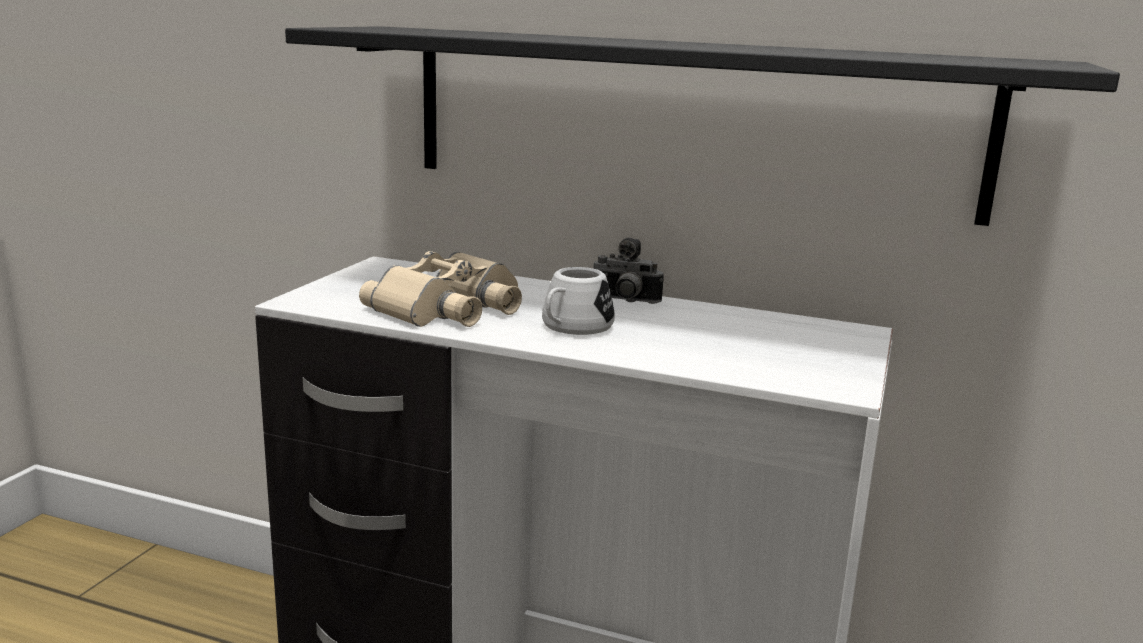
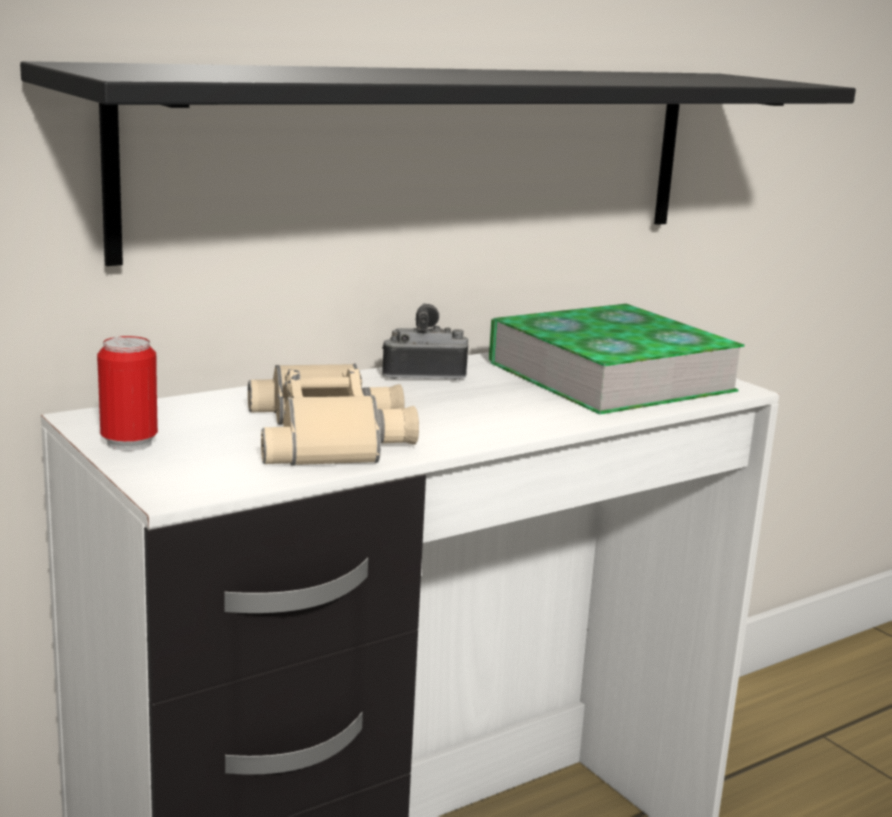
camera: 55 degrees left, 0 degrees up
white mug [542,267,615,335] -> none
camera [593,238,664,304] -> camera turned 150 degrees counterclockwise [382,303,468,380]
none -> can [97,336,158,451]
none -> book [489,304,745,414]

